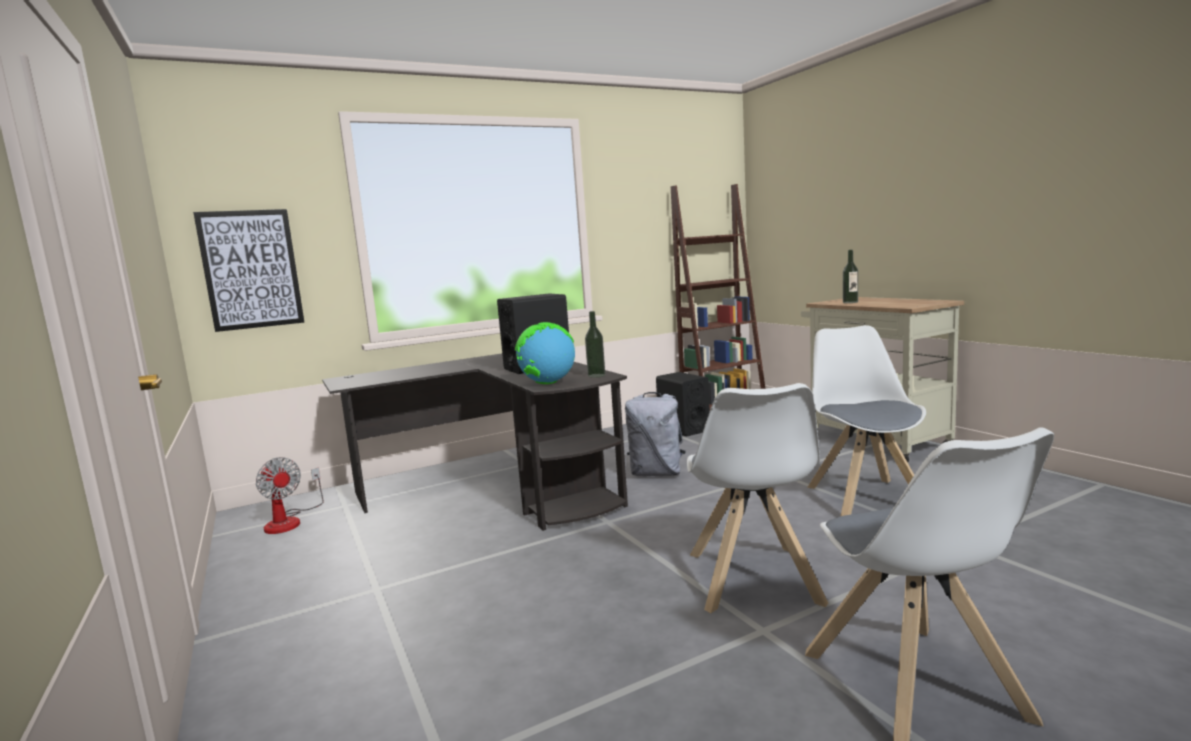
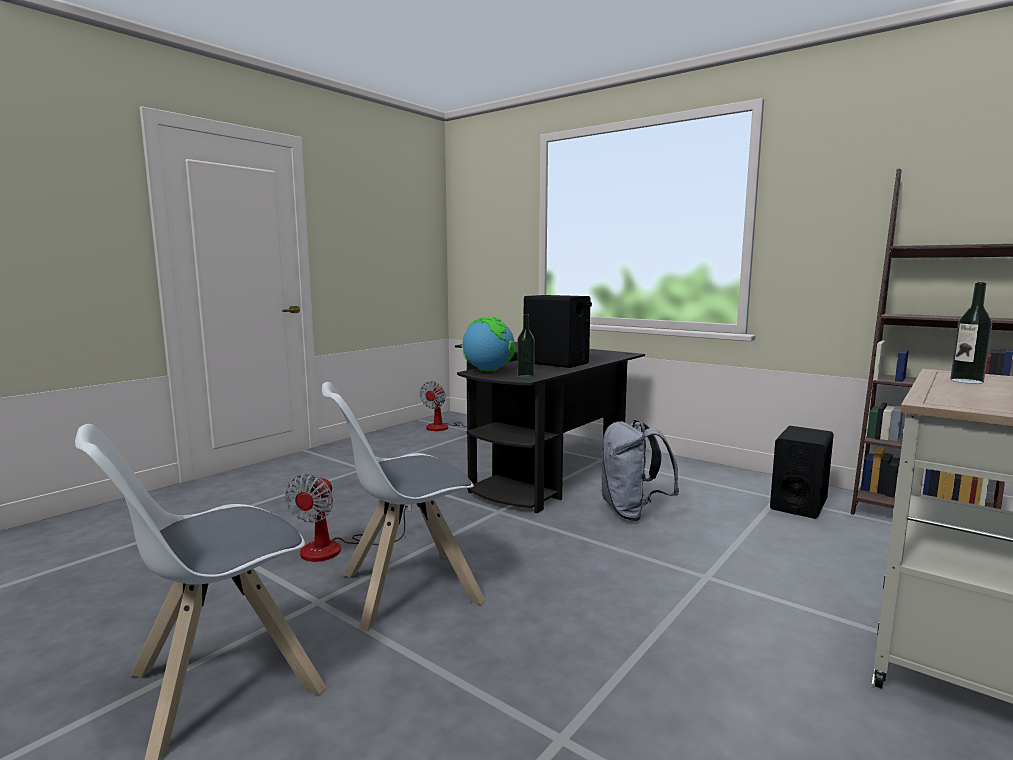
camera: 65 degrees right, 0 degrees up
picture [193,209,304,332] -> none
chair [807,325,926,516] -> none
none -> fan [285,473,411,562]

